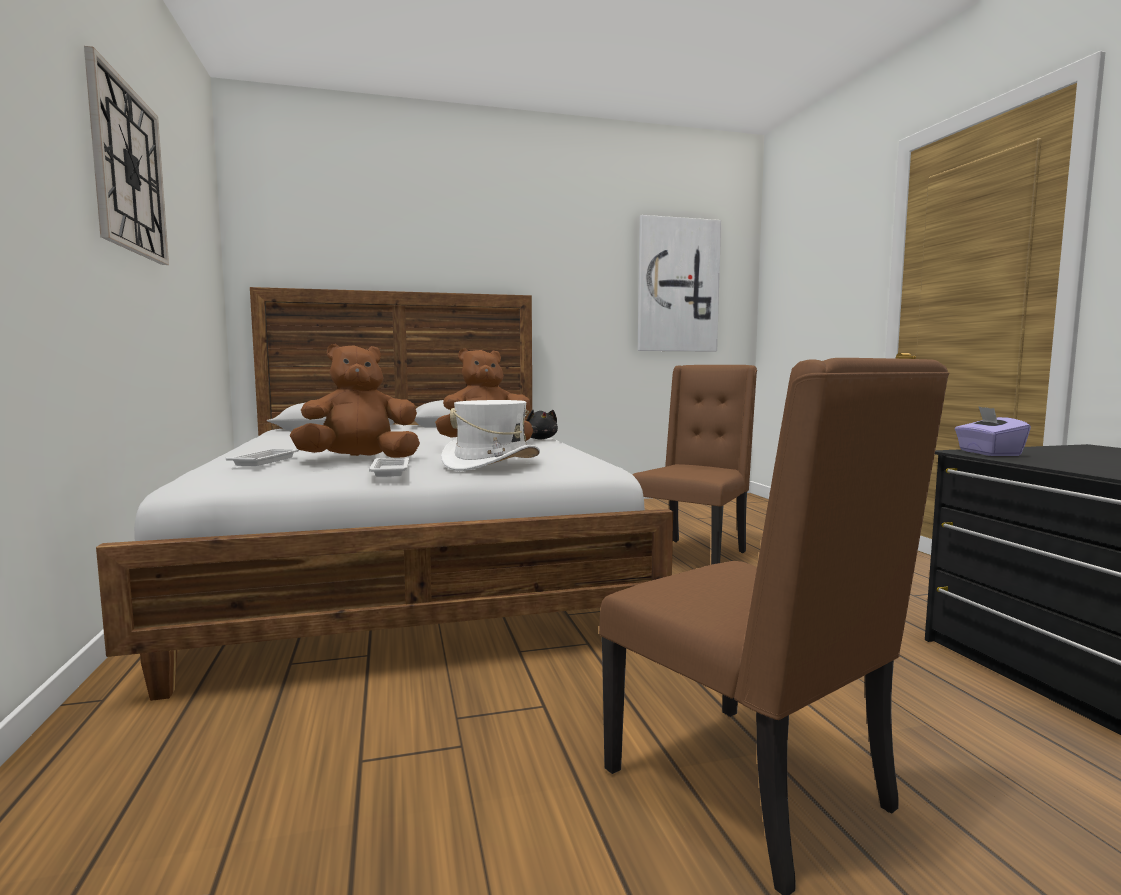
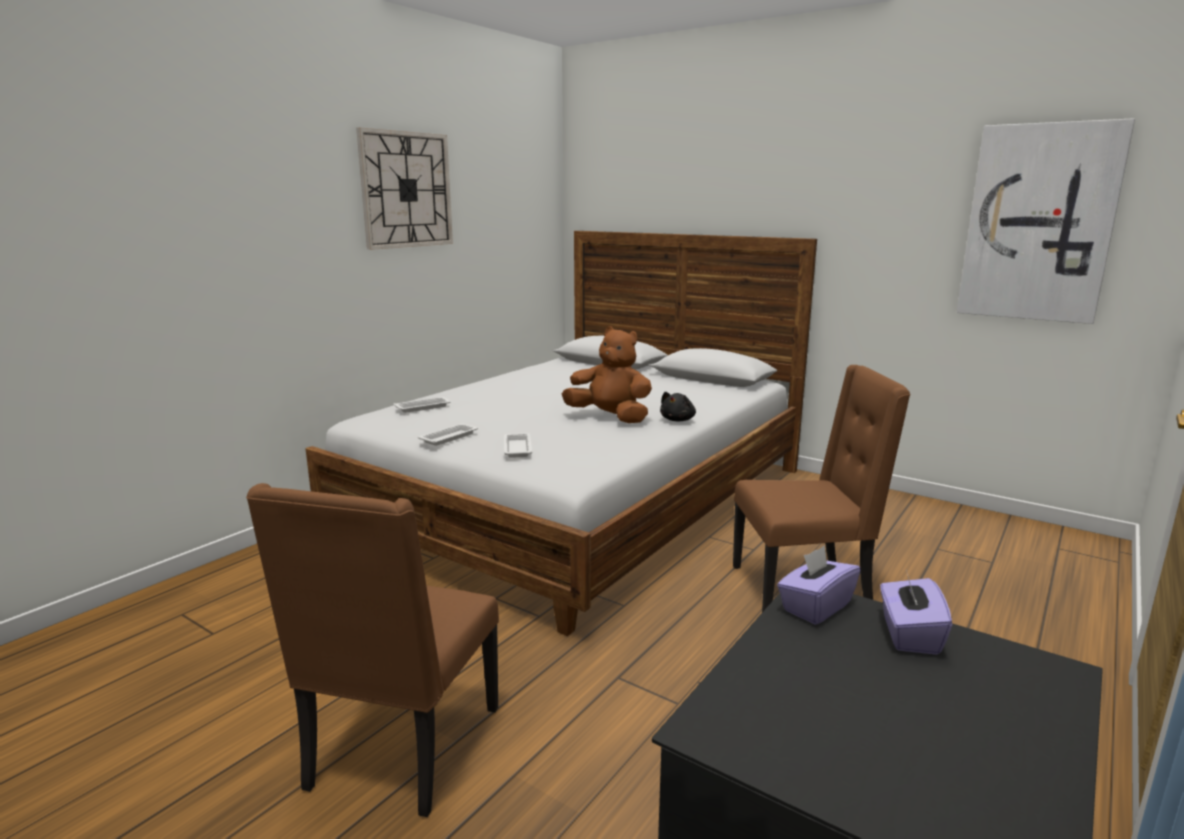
camera: 50 degrees right, 10 degrees up
brown plush toy [290,344,420,458] -> none
white hat [441,400,540,471] -> white tray [504,433,532,458]
none -> purple tissue box [880,570,952,655]

